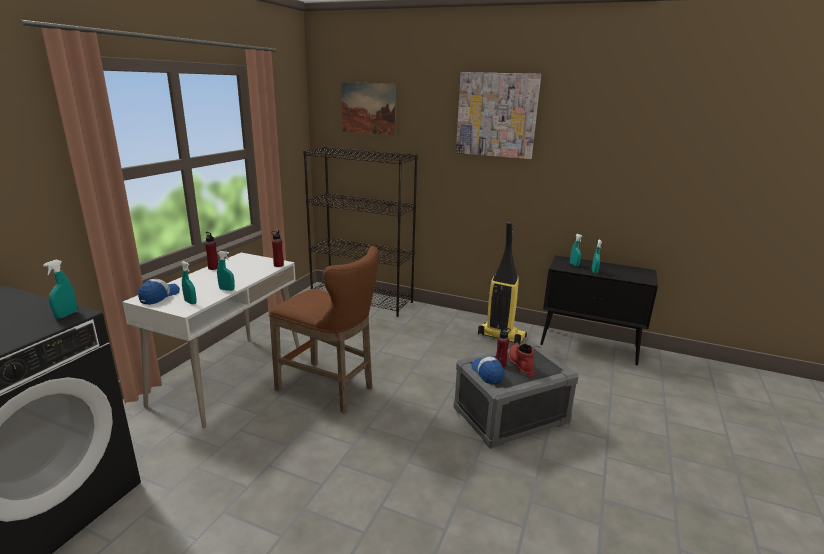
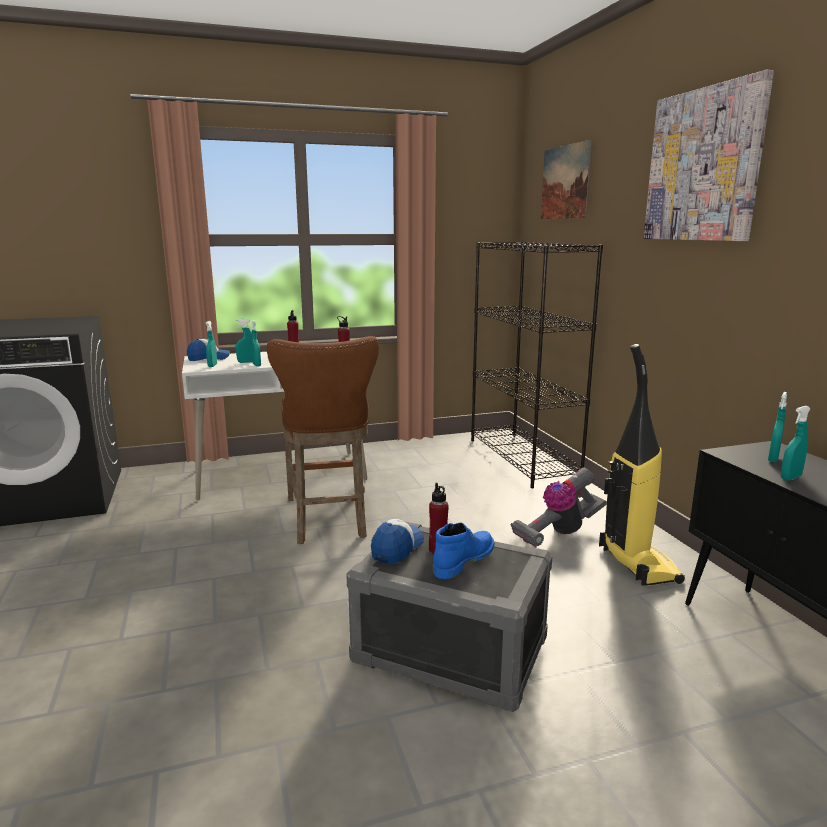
camera: 50 degrees right, 5 degrees down
turquoise spray bottle [43,260,77,319] -> turquoise spray bottle moved to [236,319,253,363]
red boot [509,344,534,377] -> blue boot [433,523,494,579]
none -> vacuum cleaner [510,467,607,547]

